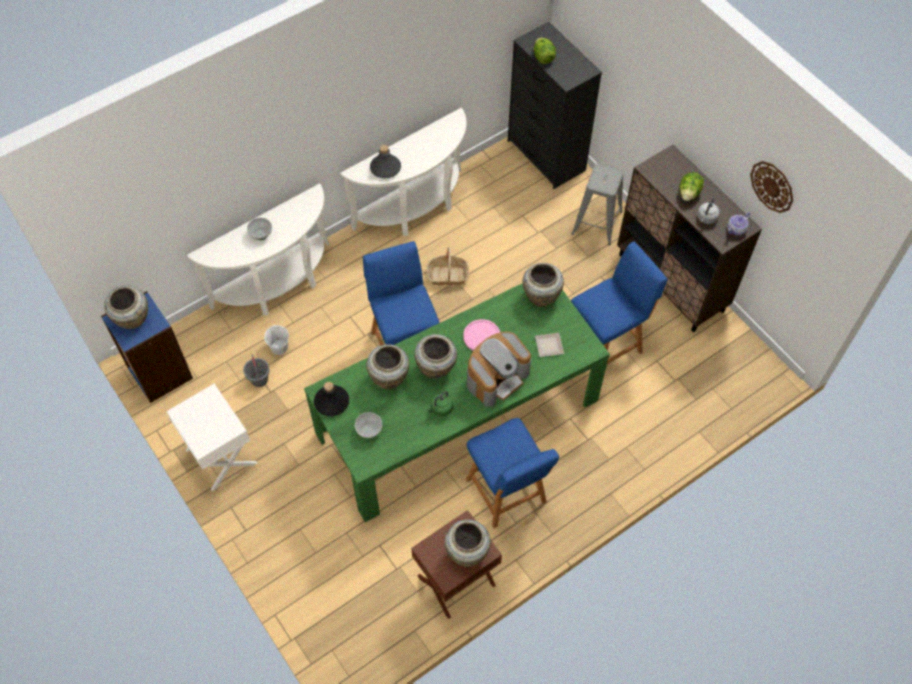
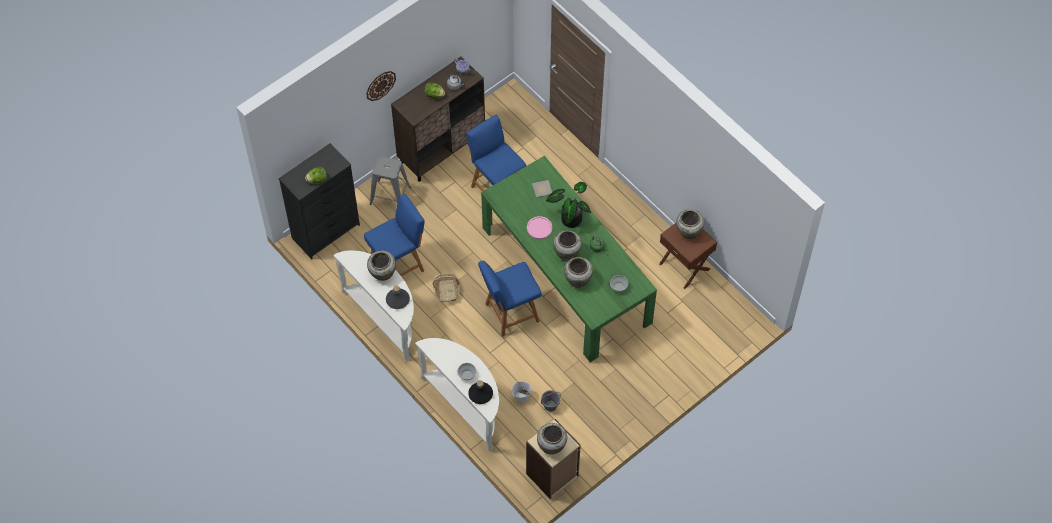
camera: 95 degrees left, 0 degrees up
blue bookcase [101,291,193,403] -> beige bookcase [526,419,581,499]
white nightstand [166,384,257,491] -> none
black bottle [314,382,349,416] -> black bottle moved to [468,380,493,404]
blue chair [466,418,559,528] -> blue chair moved to [364,193,425,276]
coffee machine [467,331,531,407] -> potted plant [546,182,591,228]
beige vase [523,263,564,307] -> beige vase moved to [367,251,396,281]
wall clock [750,161,793,213] -> wall clock moved to [366,71,396,101]

